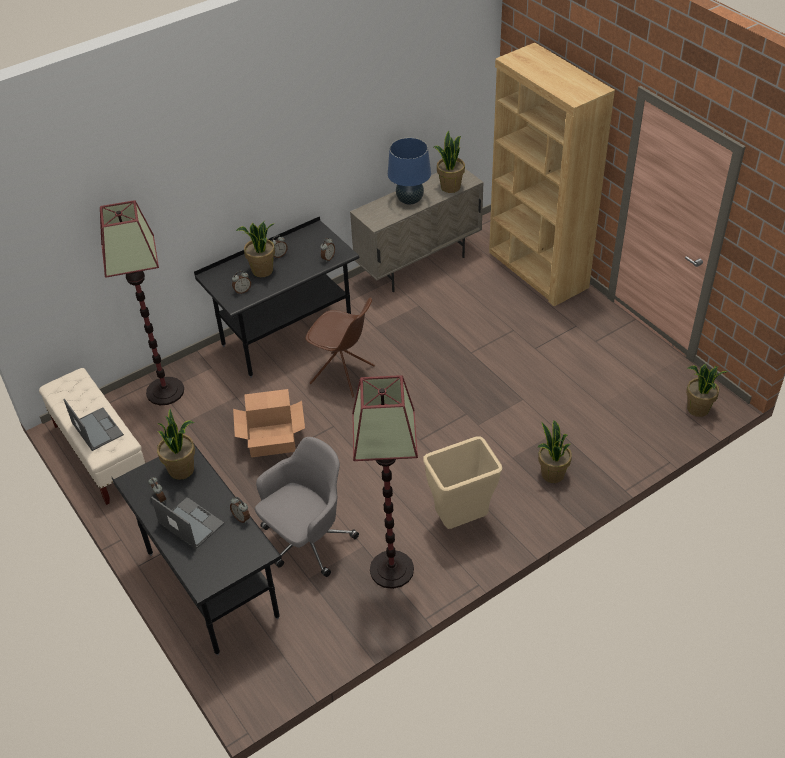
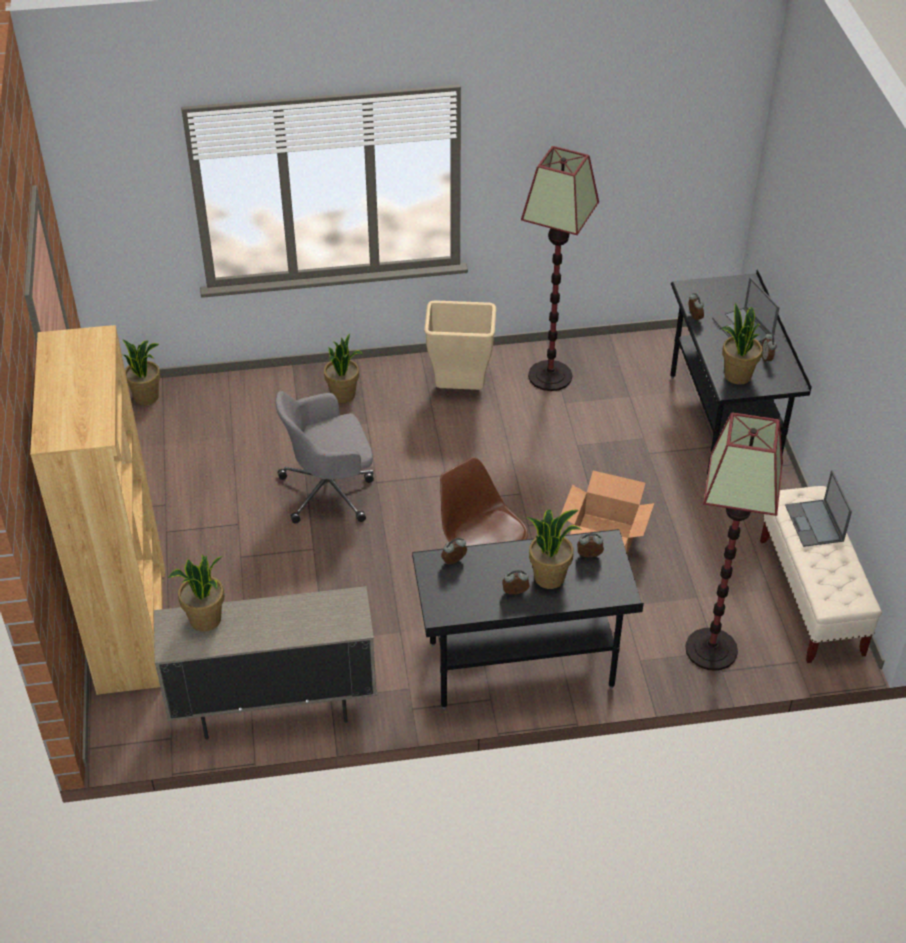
camera: 155 degrees left, 0 degrees up
grey office chair [255,437,359,577] -> grey office chair moved to [275,391,374,524]
blue table lamp [388,138,431,205] -> none

